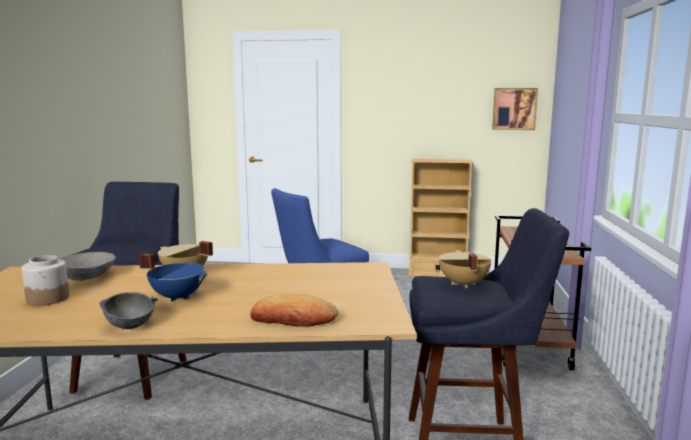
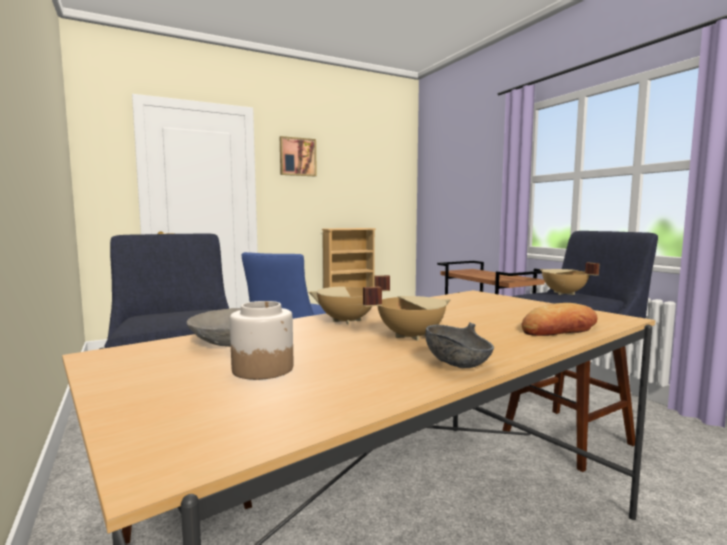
camera: 35 degrees left, 5 degrees down
blue cooking pot [139,253,208,302] -> beige cooking pot [363,286,450,341]
picture [492,88,538,130] -> picture moved to [280,136,317,176]

